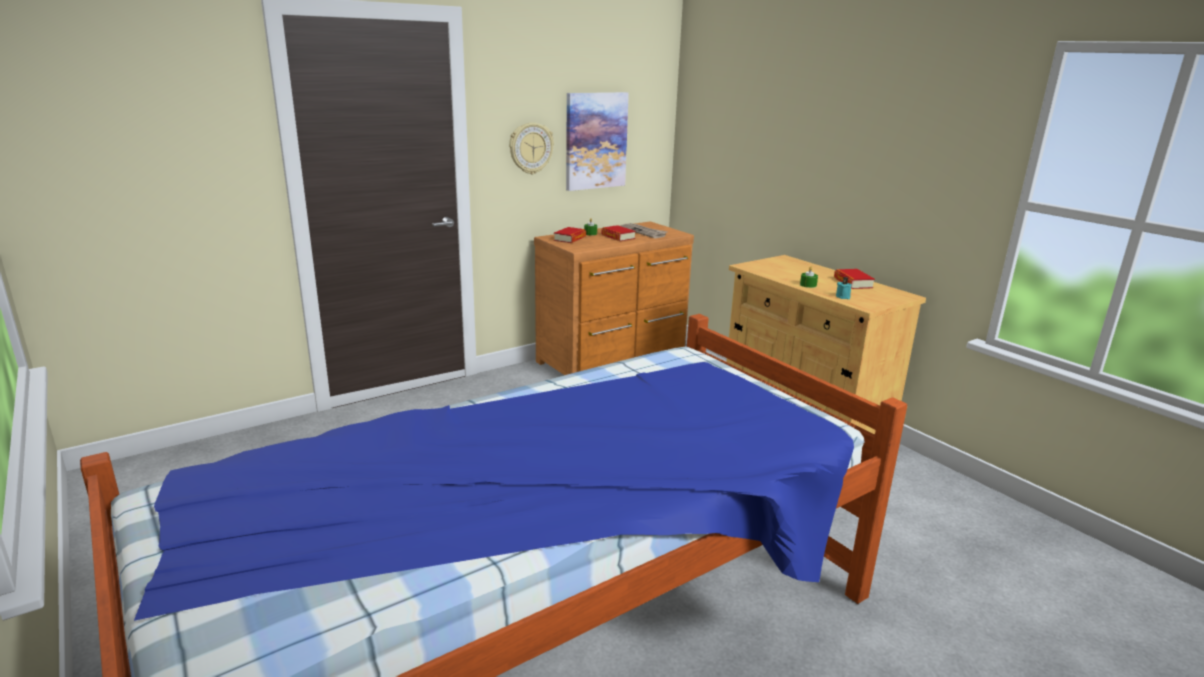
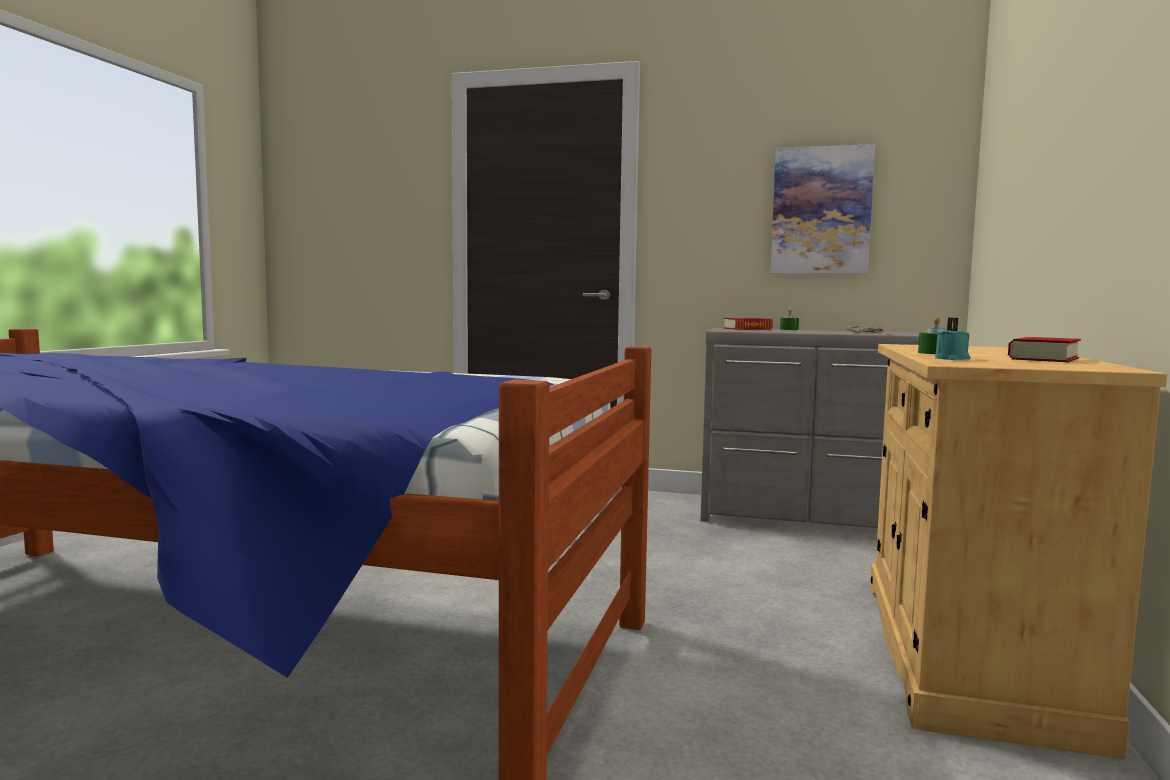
camera: 50 degrees right, 15 degrees down
wall clock [509,122,554,174] -> none
brown dresser [534,221,694,375] -> grey dresser [700,328,919,528]
book [601,225,636,241] -> none

